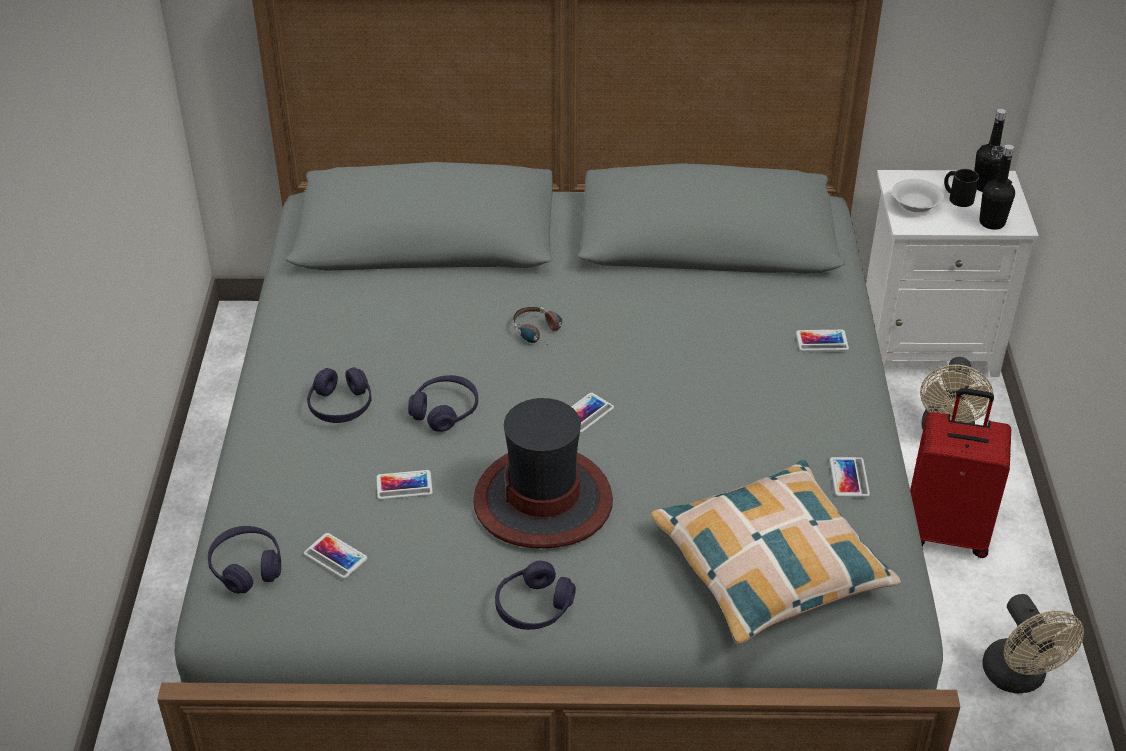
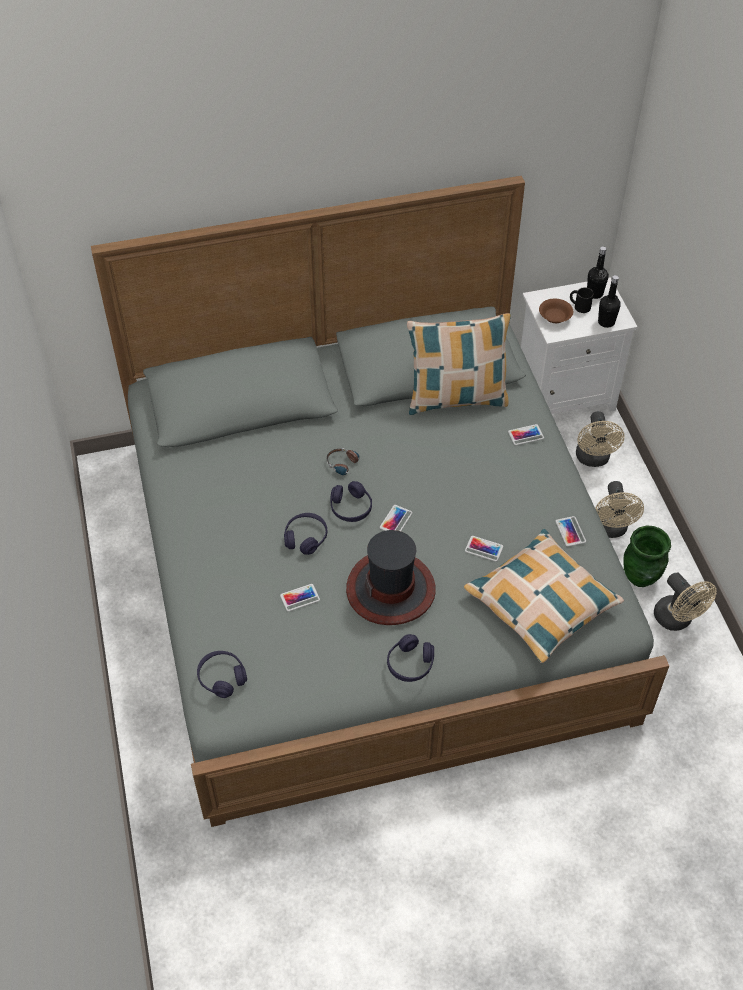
camera: 15 degrees left, 10 degrees up
phone [304,533,367,579] -> phone moved to [465,536,503,562]
purple headphones [307,367,372,423] -> purple headphones moved to [331,481,372,522]
white bowl [892,179,944,212] -> brown bowl [539,299,573,323]
red suitcase [910,388,1011,558] -> beige fan [595,481,644,538]
none -> pillow [407,313,511,415]
none -> green vase [623,525,671,587]

